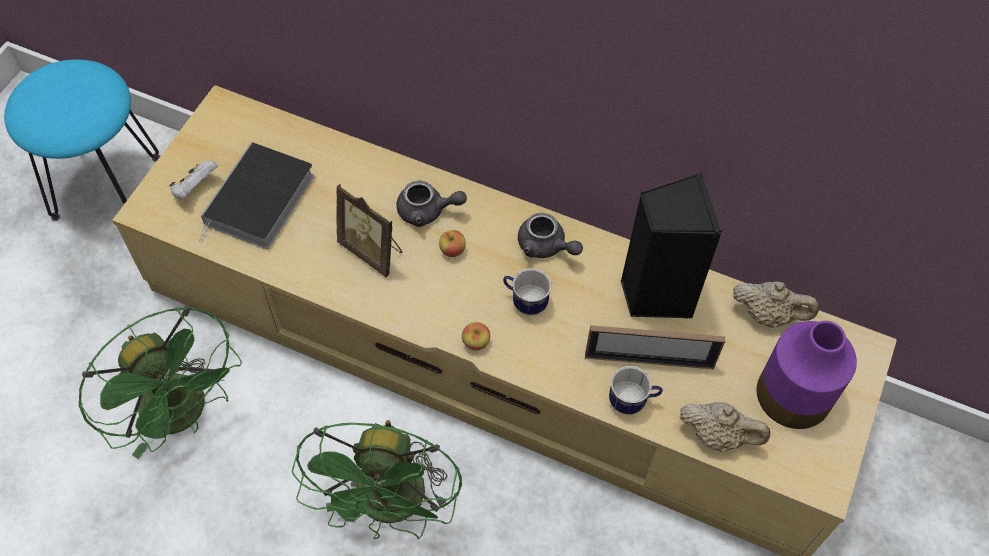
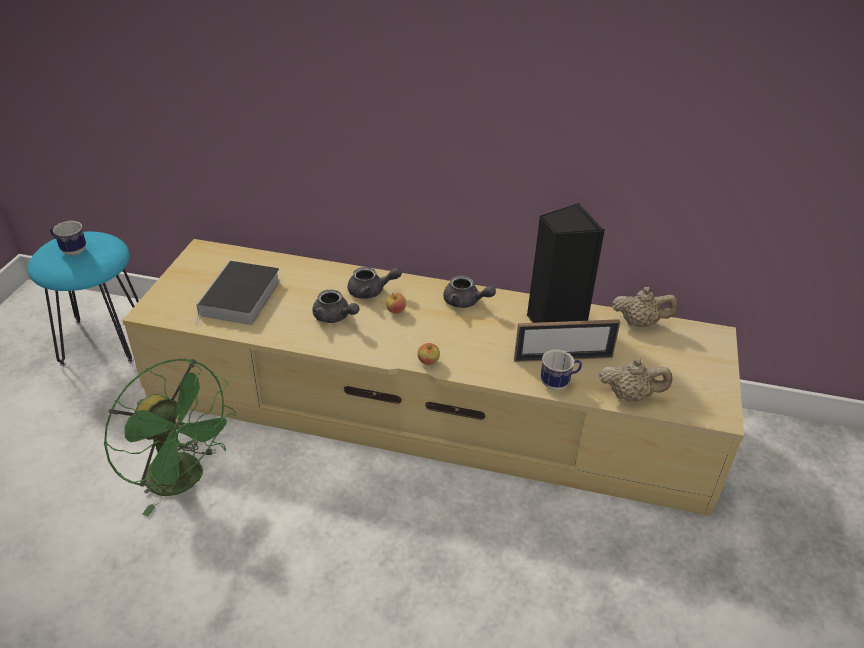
camera: 10 degrees left, 20 degrees down
white game controller [169,161,218,200] -> none
green fan [292,420,462,539] -> none
picture frame [337,184,402,277] -> grey teapot [312,289,360,323]
mug [503,268,551,316] -> mug moved to [50,221,86,256]
purple vase [757,321,857,429] -> none

